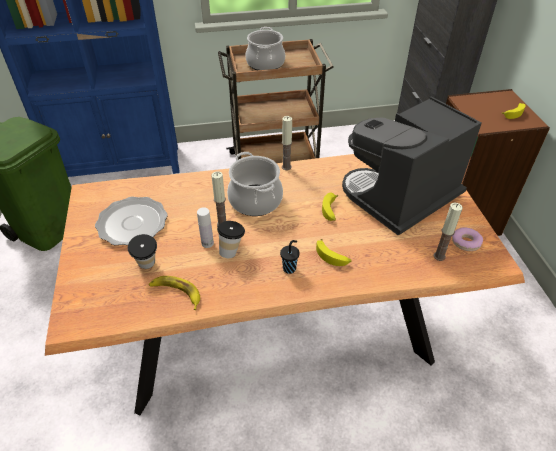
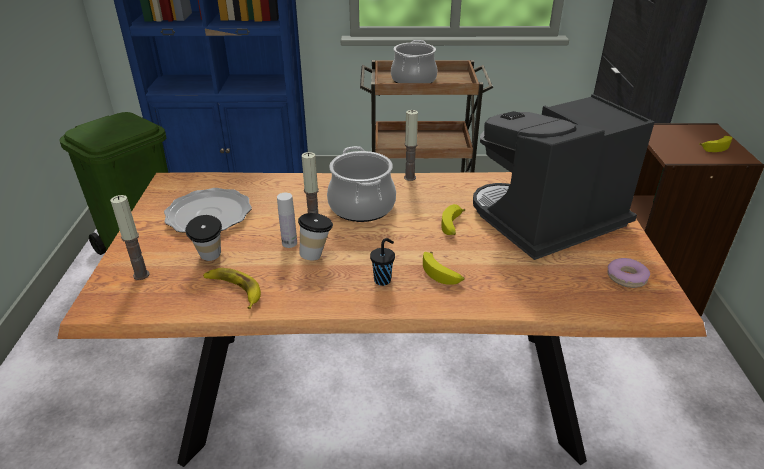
camera: 10 degrees right, 10 degrees down
candle [434,203,463,261] -> candle moved to [110,195,150,280]

